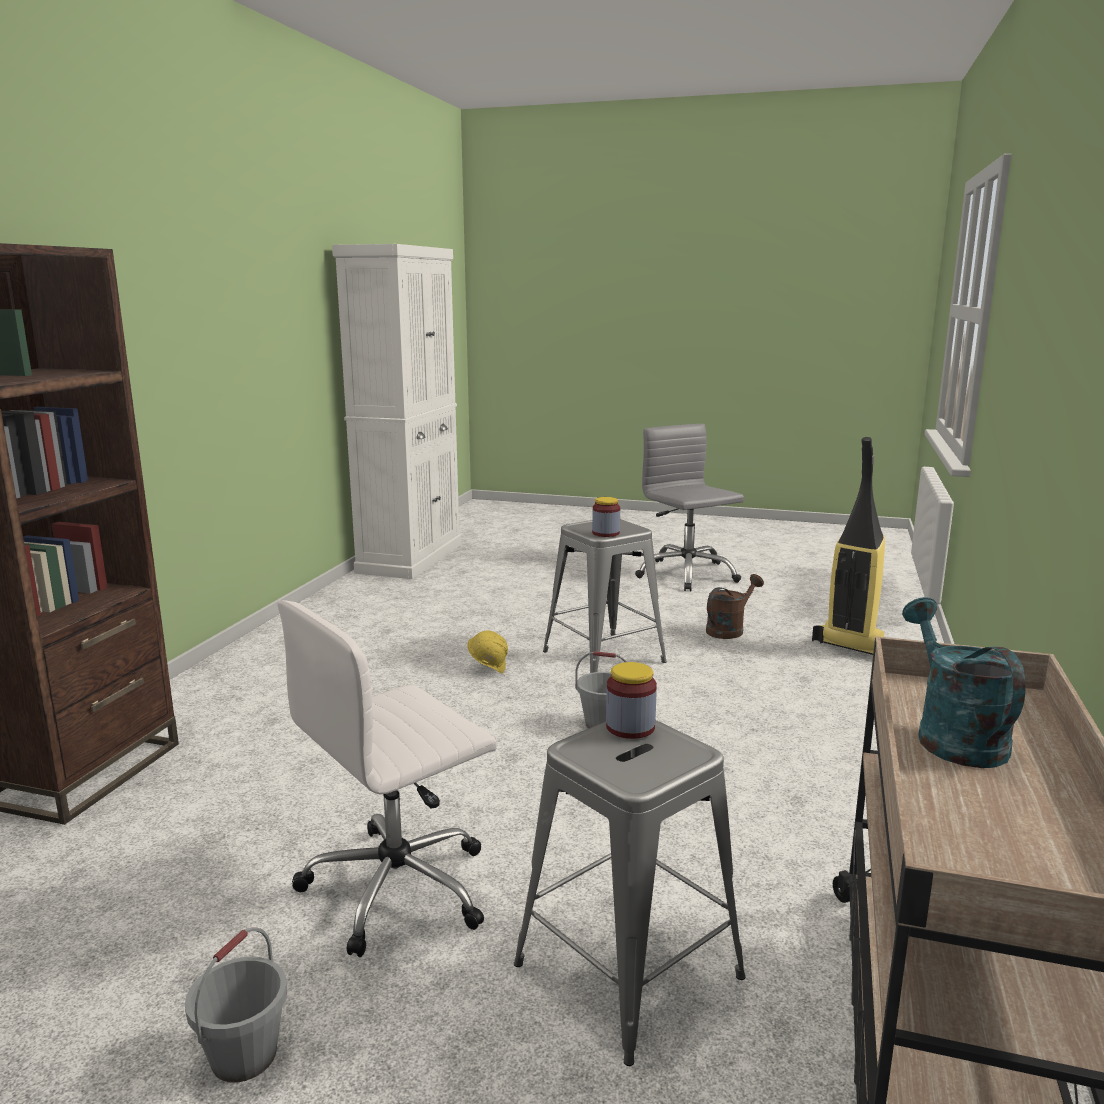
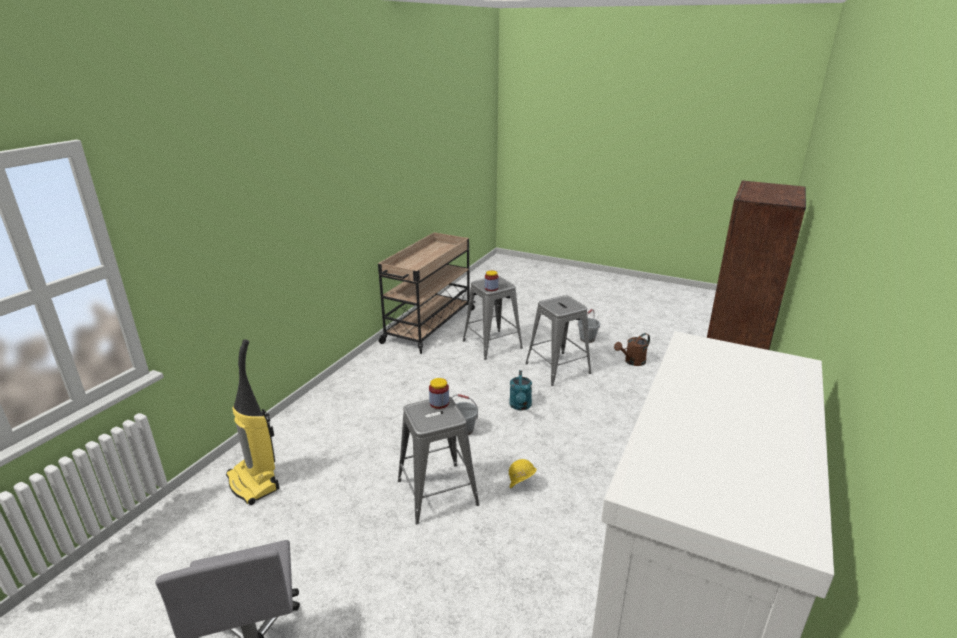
camera: 170 degrees left, 10 degrees up
white office chair [277,600,497,957] -> grey stool [525,295,591,386]
brown watering can [706,574,764,639] -> brown watering can moved to [614,333,650,366]
turquoise watering can [902,597,1026,768] -> turquoise watering can moved to [509,370,532,410]

